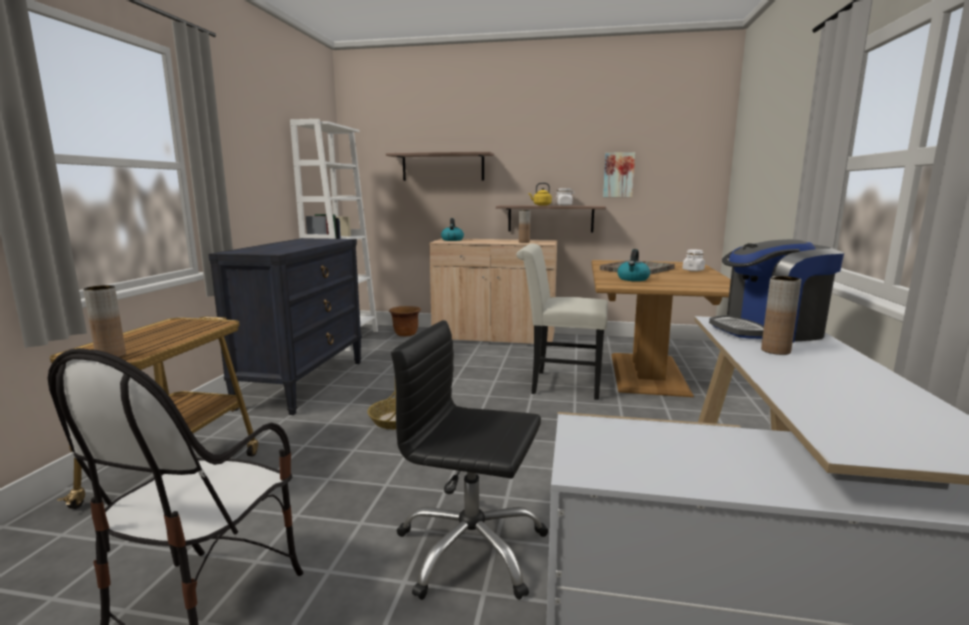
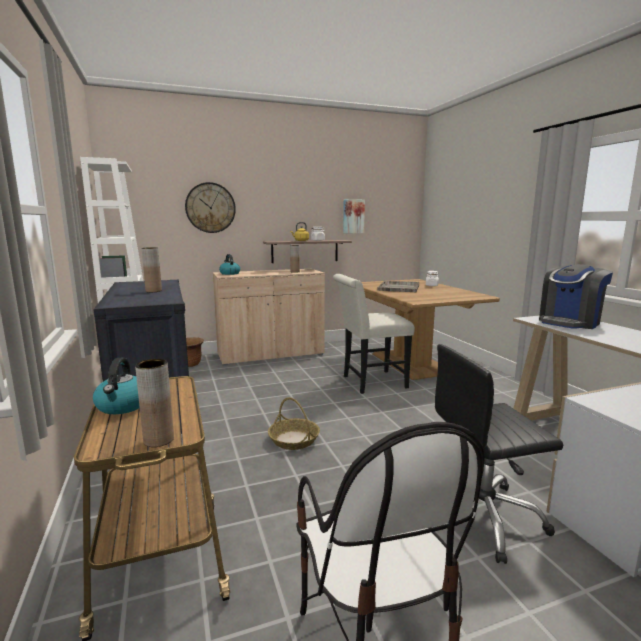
camera: 30 degrees left, 0 degrees up
shelf [386,152,494,181] -> wall clock [185,182,236,233]
kettle [617,249,650,281] -> kettle moved to [93,358,140,414]
brown vase [761,276,801,355] -> brown vase moved to [142,247,162,292]

